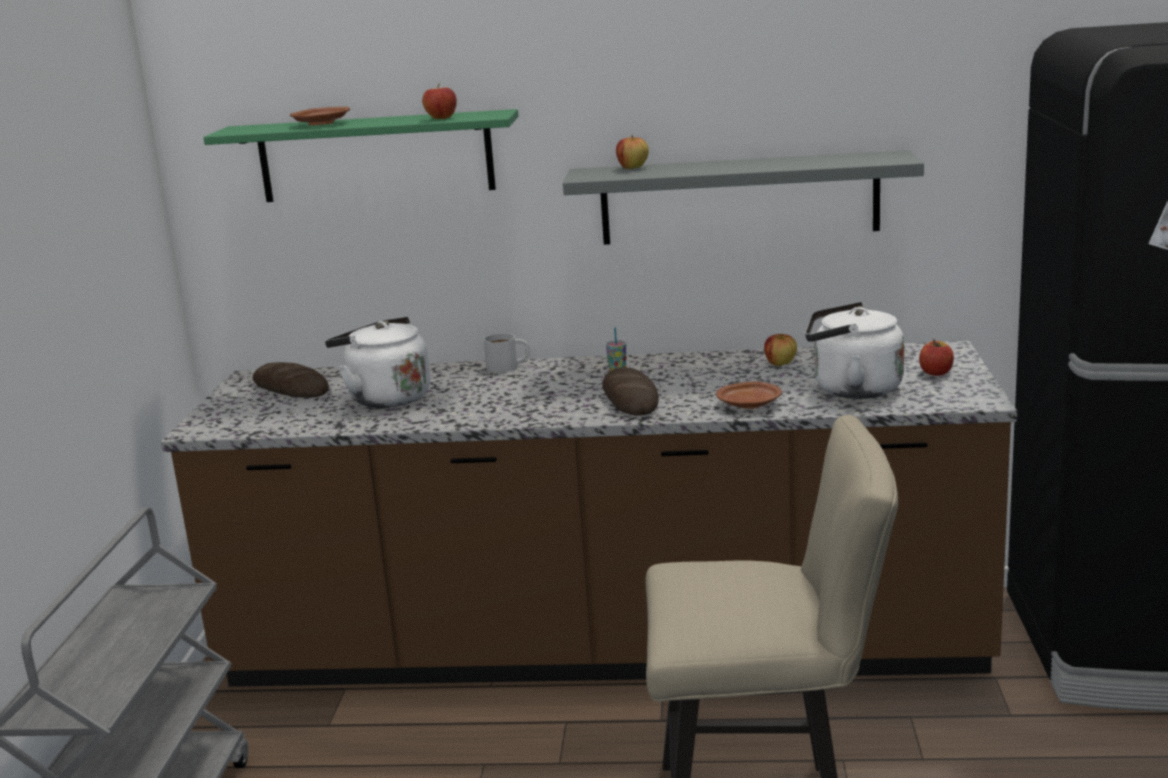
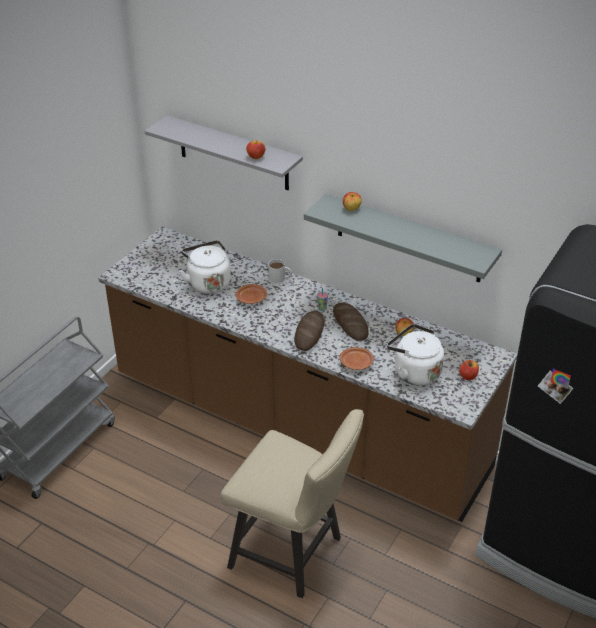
camera: 25 degrees right, 20 degrees up
green shelf [203,109,518,202] -> grey shelf [145,115,303,190]
bread [253,362,329,398] -> bread moved to [333,302,368,341]
brown plate [290,107,350,125] -> brown plate moved to [236,284,267,304]

